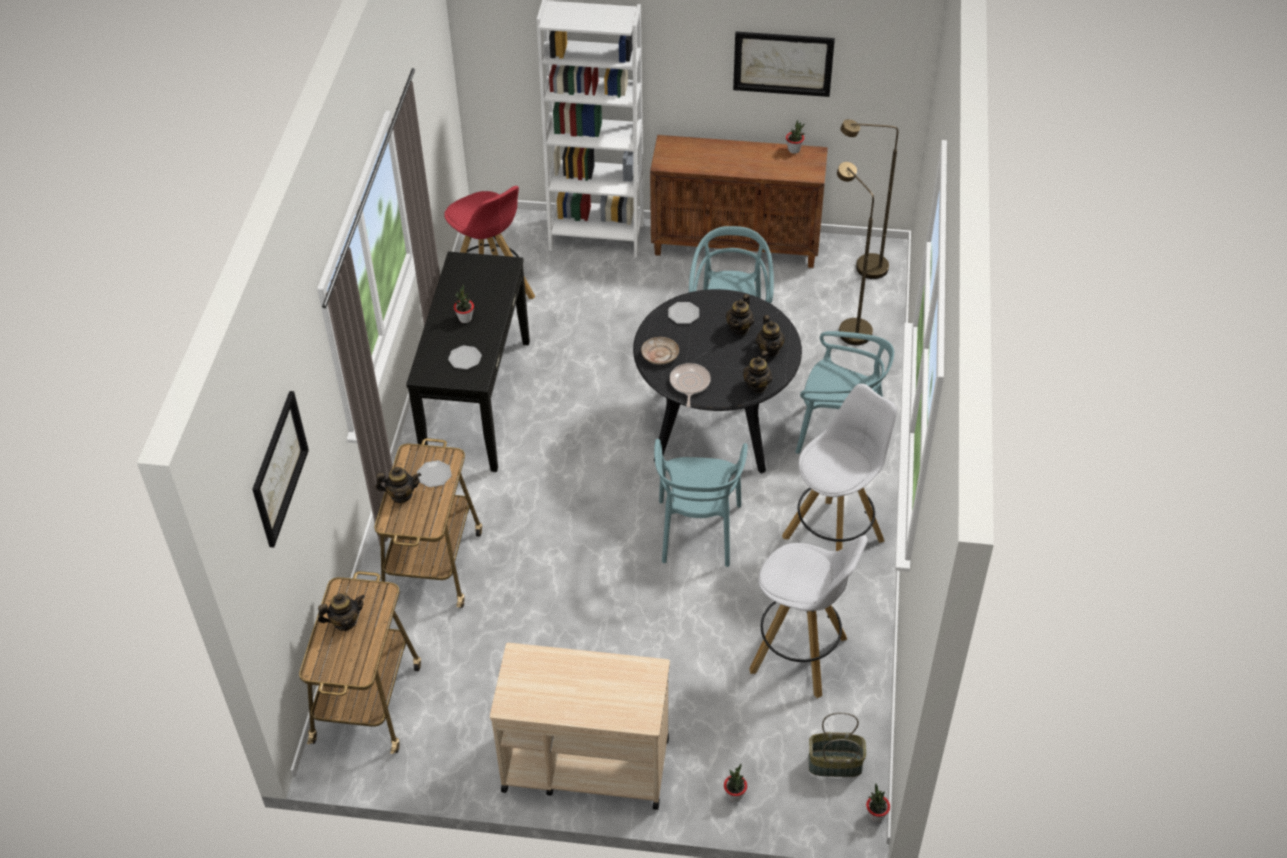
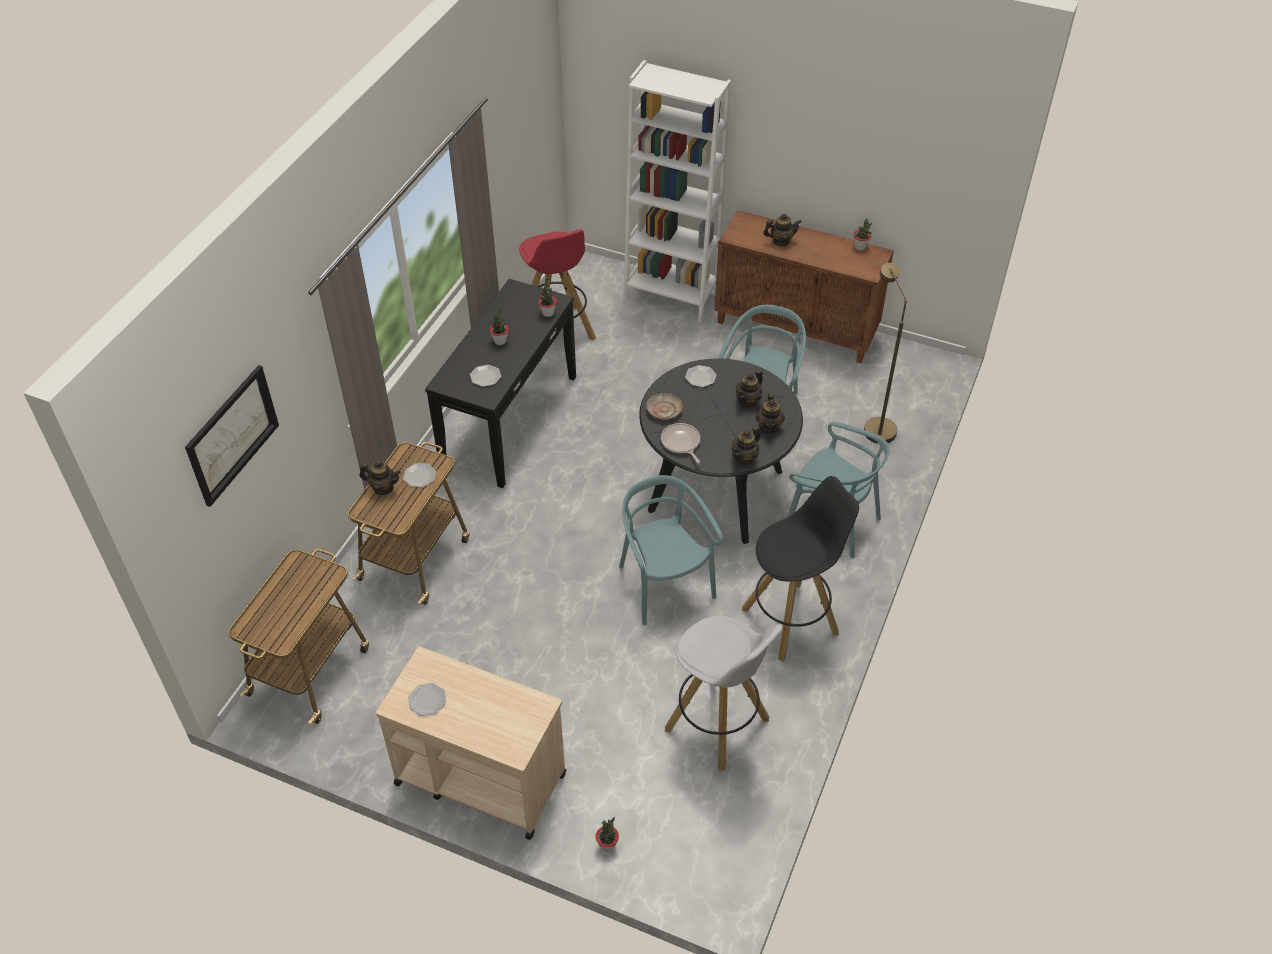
camera: 15 degrees right, 0 degrees up
teapot [318,593,365,631] -> teapot moved to [763,213,802,246]
turquoise chair [654,439,748,567] -> turquoise chair turned 135 degrees clockwise [619,475,723,625]
frying pan [670,363,711,408] -> frying pan turned 45 degrees counterclockwise [661,423,700,463]
picture [733,32,835,97] -> none
white stool [782,384,897,551] -> black stool [742,476,859,662]
basket [808,712,866,777] -> none
brown floor lamp [840,119,898,279] -> none
potted plant [866,784,890,822] -> potted plant moved to [538,281,557,317]
none -> plate [408,683,446,716]

